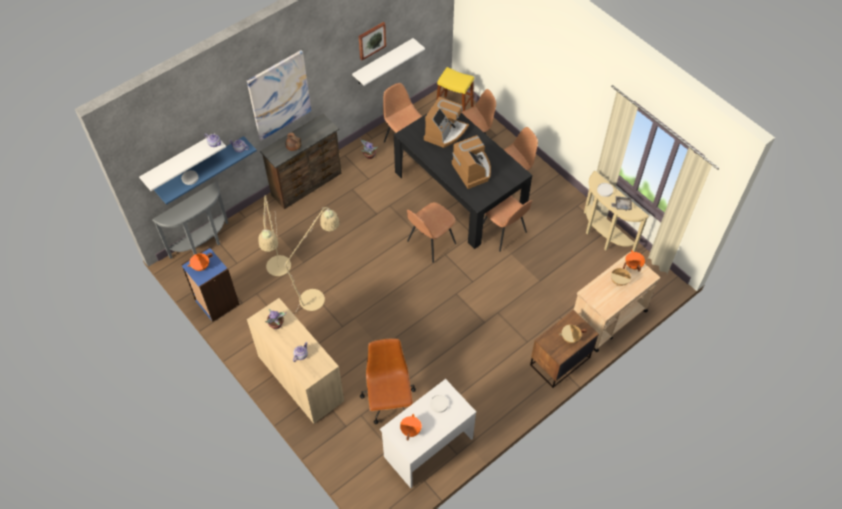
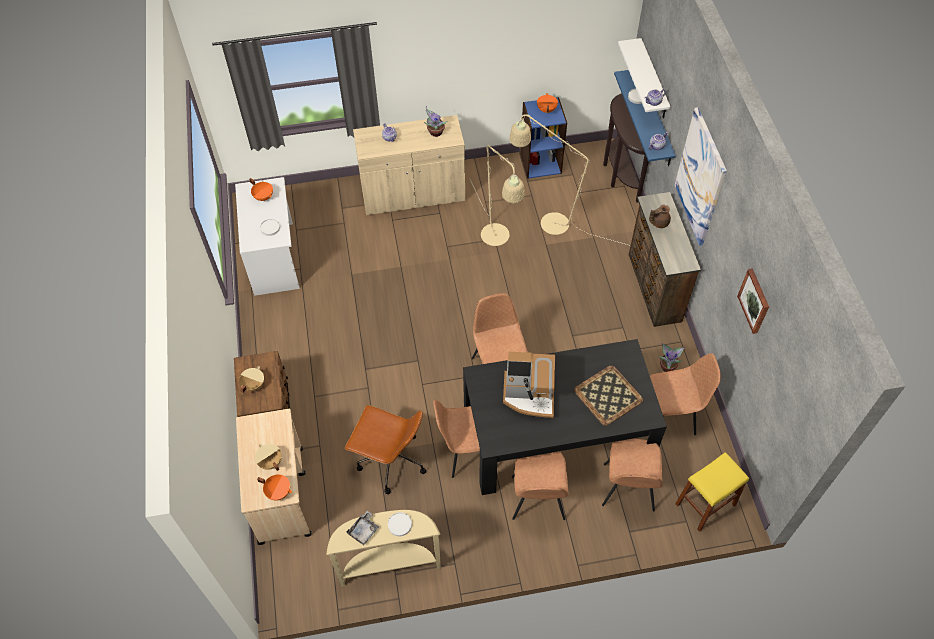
camera: 120 degrees right, 0 degrees up
grey console table [152,181,228,259] -> brown console table [603,93,649,203]
white shelf [352,38,425,86] -> none
brown office chair [360,339,416,424] -> brown office chair moved to [345,405,426,494]
coffee machine [424,97,469,148] -> tray [574,365,643,426]

